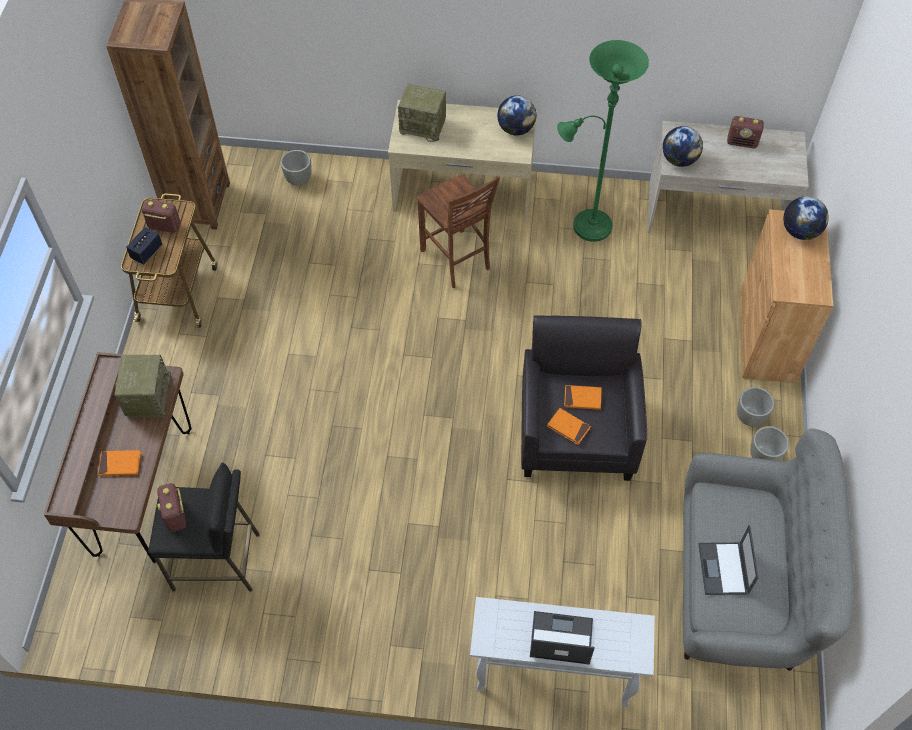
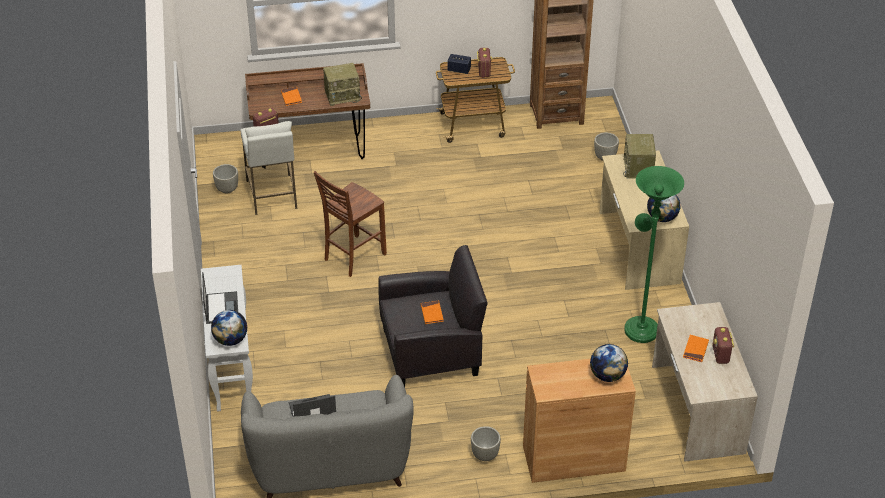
camera: 75 degrees right, 15 degrees down
black stool [148,462,260,591] -> white stool [240,121,297,215]
brown chair [417,174,500,288] -> brown chair moved to [314,171,387,277]
orange book [547,408,591,445] -> orange book moved to [683,335,709,362]
globe [662,126,703,167] -> globe moved to [211,310,247,346]
grey planter [750,426,789,461] -> grey planter moved to [213,164,238,194]

